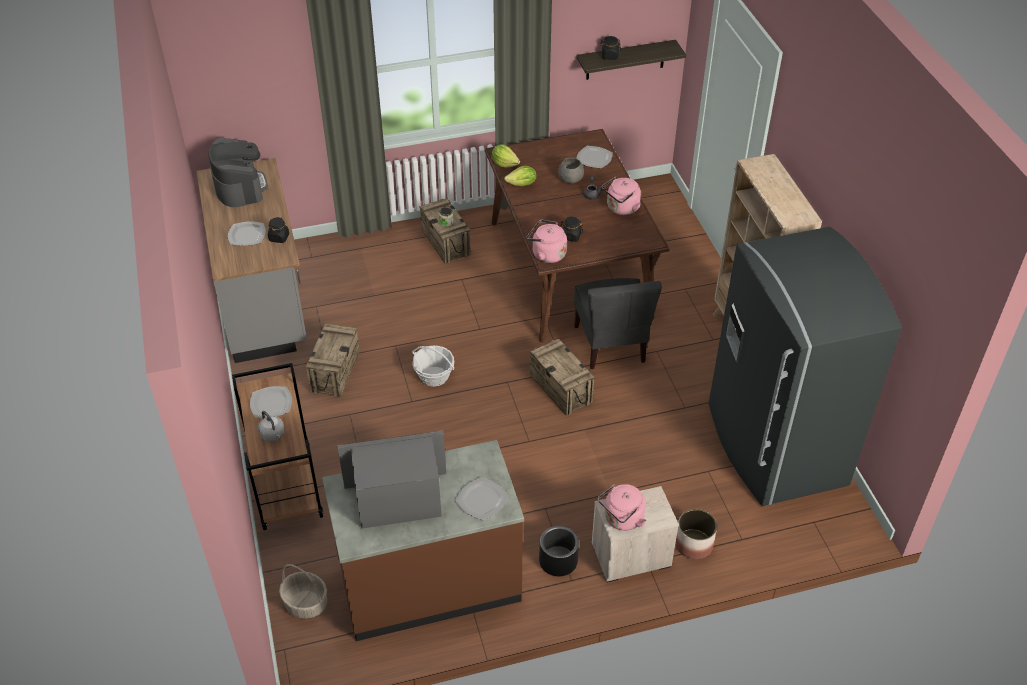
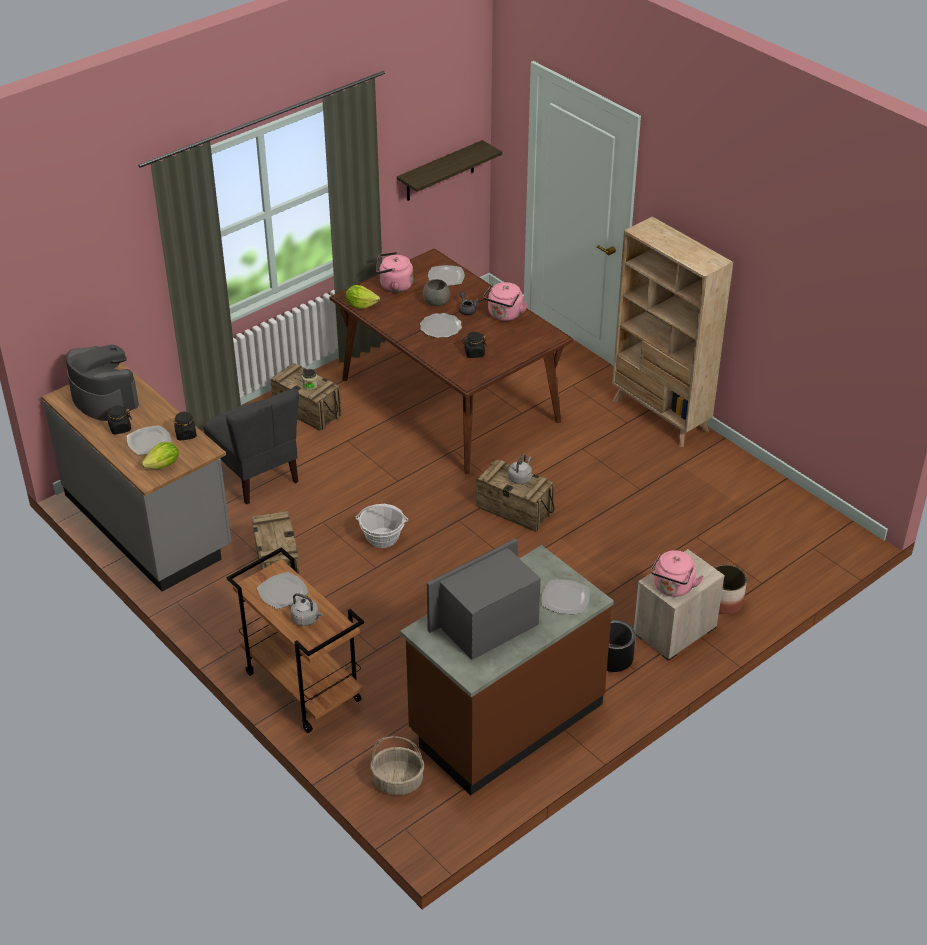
camera: 25 degrees left, 5 degrees down
lettuce [504,166,537,186] -> lettuce moved to [141,442,179,469]
pink kettle [526,220,567,263] -> pink kettle moved to [376,252,413,293]
grey chair [574,278,662,369] -> grey chair moved to [203,388,299,504]
black jar [600,36,621,60] -> black jar moved to [104,405,132,435]
grey fridge [709,227,902,506] -> none
none -> plate [420,313,462,338]
none -> grey kettle [508,454,532,484]

